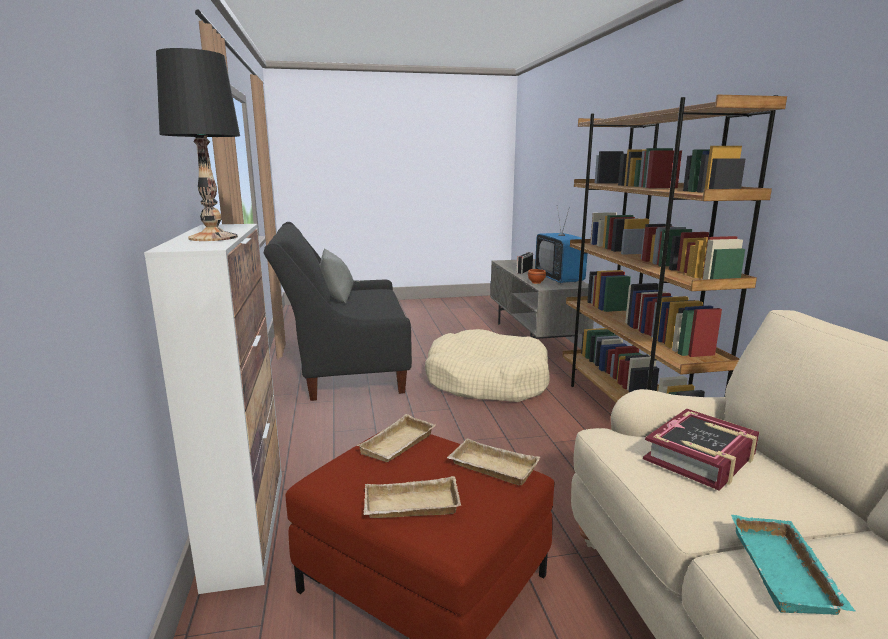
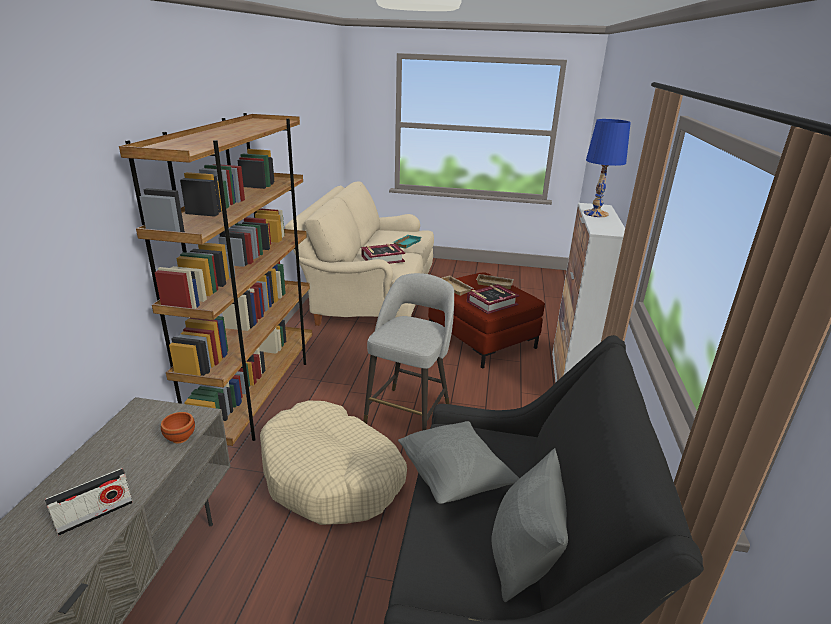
camera: 160 degrees left, 10 degrees up
black table lamp [156,48,240,241] -> blue table lamp [584,119,631,217]
beige tray [357,414,436,462] -> book [467,284,520,314]
television [535,205,588,283] -> none
none -> grey stool [363,273,454,431]
none -> grey pillow [398,421,520,504]

